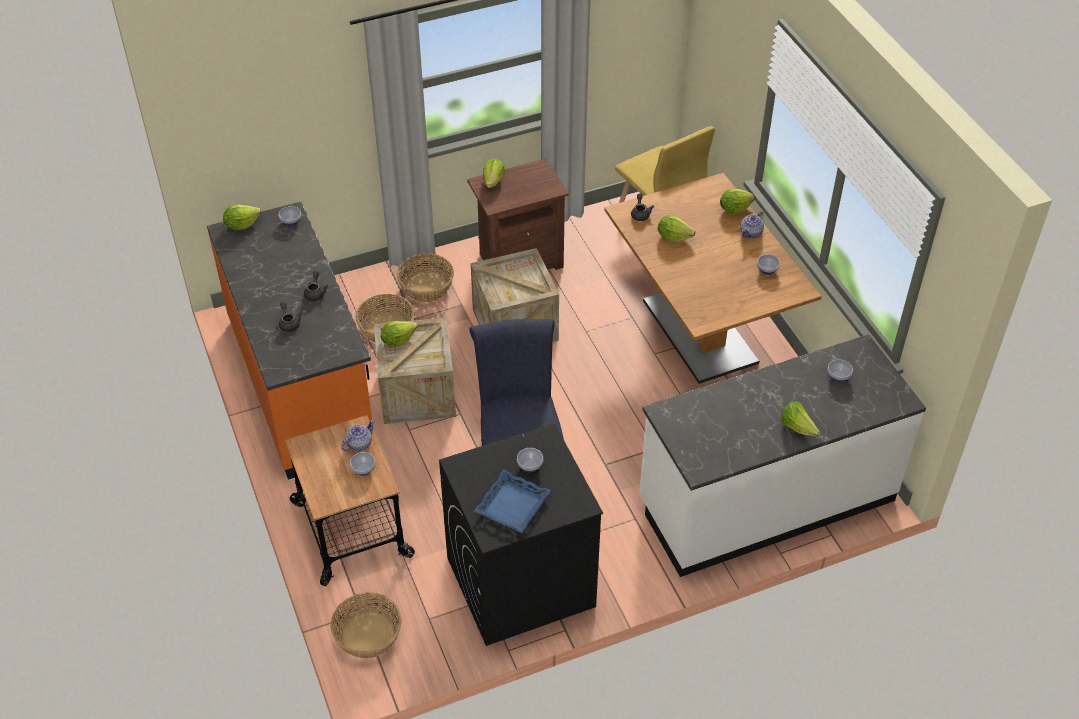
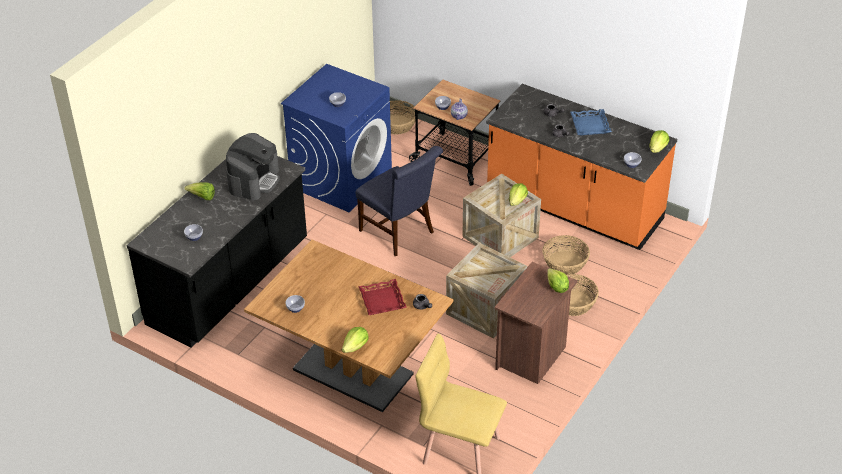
camera: 145 degrees right, 5 degrees down
black washing machine [439,423,603,646] -> blue washing machine [281,64,392,213]
blue tray [474,470,551,533] -> blue tray moved to [570,109,612,135]
white counter [639,334,926,577] -> black counter [127,156,307,348]
lettuce [658,215,696,242] -> red tray [358,279,407,315]
teapot [740,211,764,238] -> none
none -> coffee machine [226,133,280,201]

